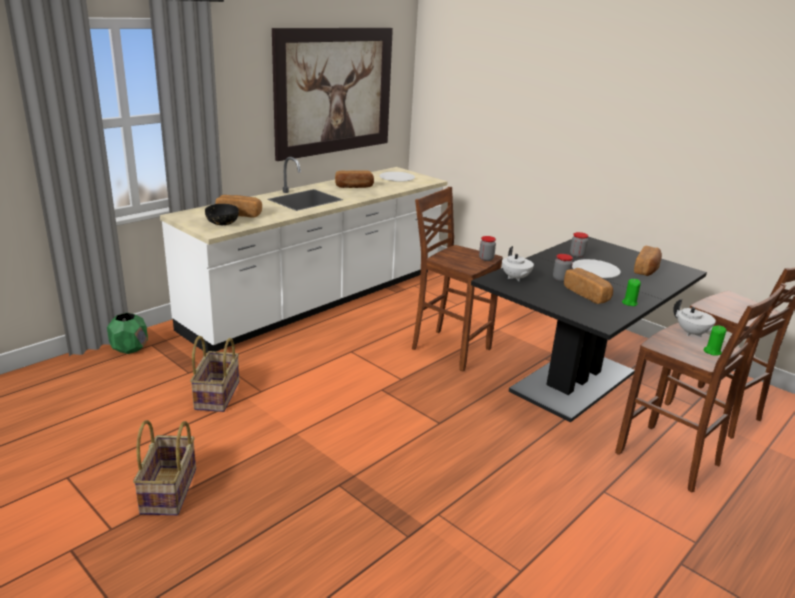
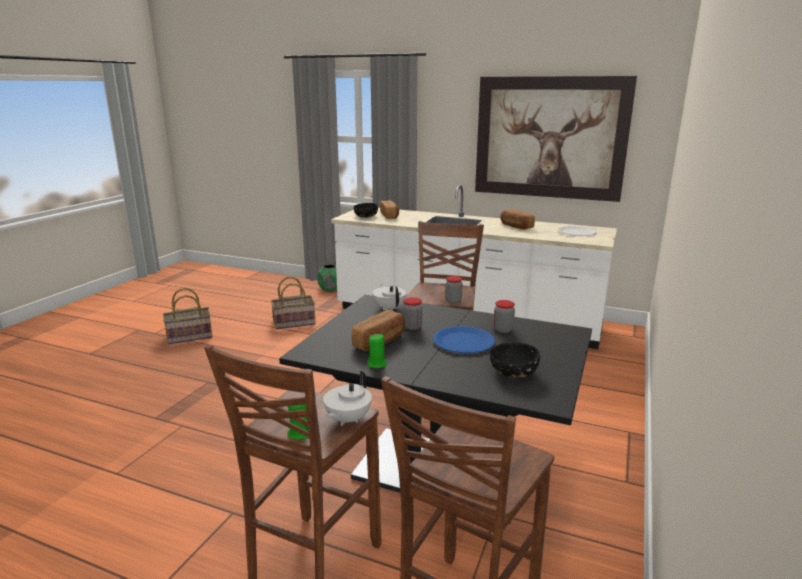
camera: 70 degrees right, 5 degrees down
white teapot [502,246,534,281] -> white teapot turned 105 degrees clockwise [373,284,407,311]
white plate [572,259,620,278] -> blue plate [433,326,495,353]
bread [634,246,662,276] -> black bowl [490,342,540,378]

